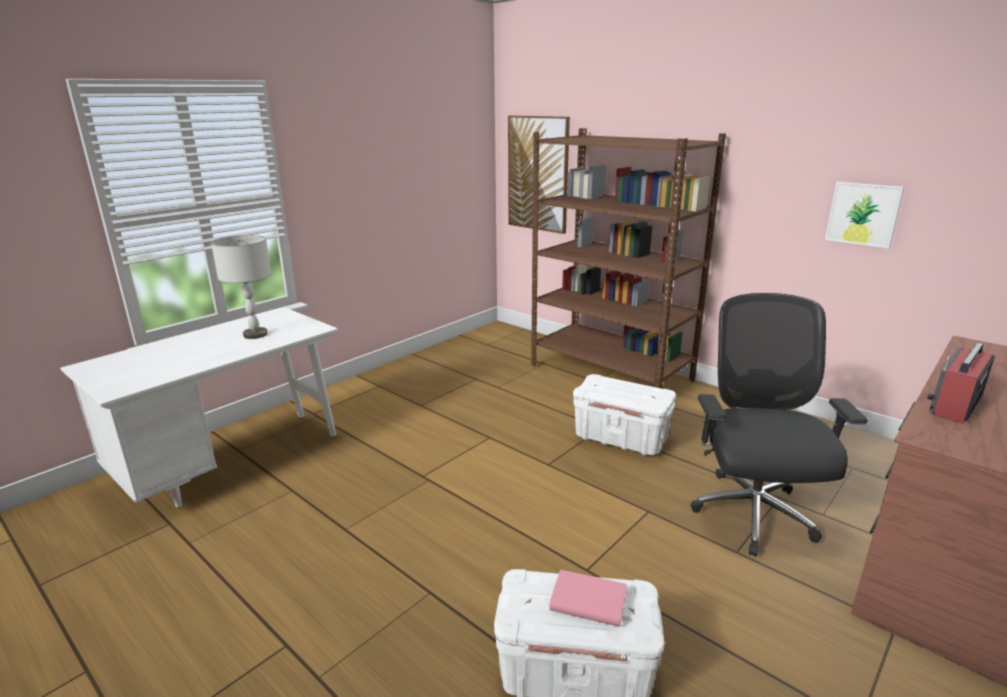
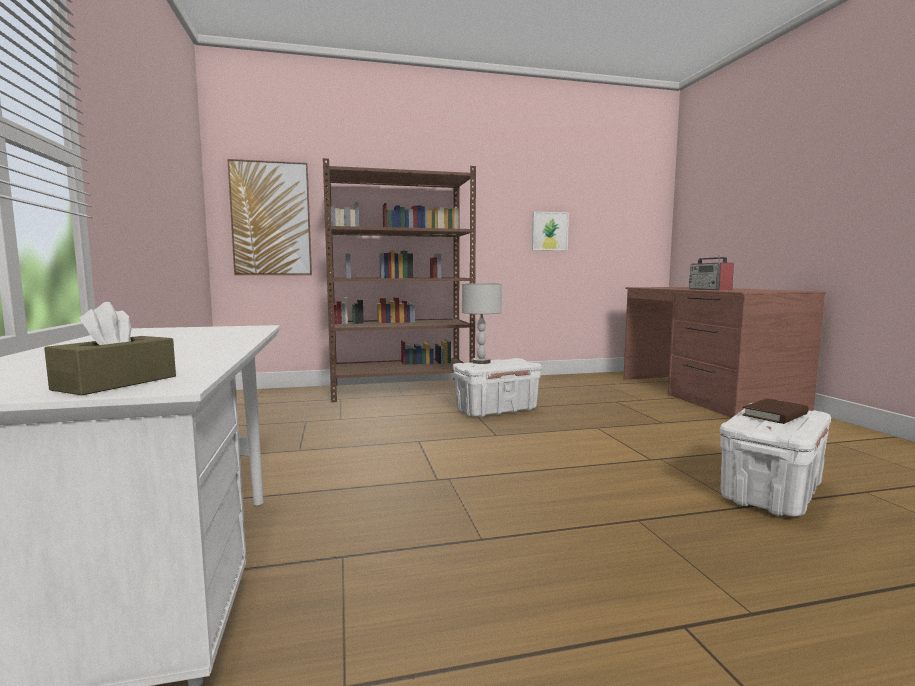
camera: 55 degrees left, 15 degrees down
grey table lamp [211,235,272,339] -> grey table lamp moved to [462,283,502,364]
pink book [549,570,627,627] -> brown book [742,398,808,424]
office chair [691,293,868,556] -> none
none -> brown tissue box [44,302,176,395]

